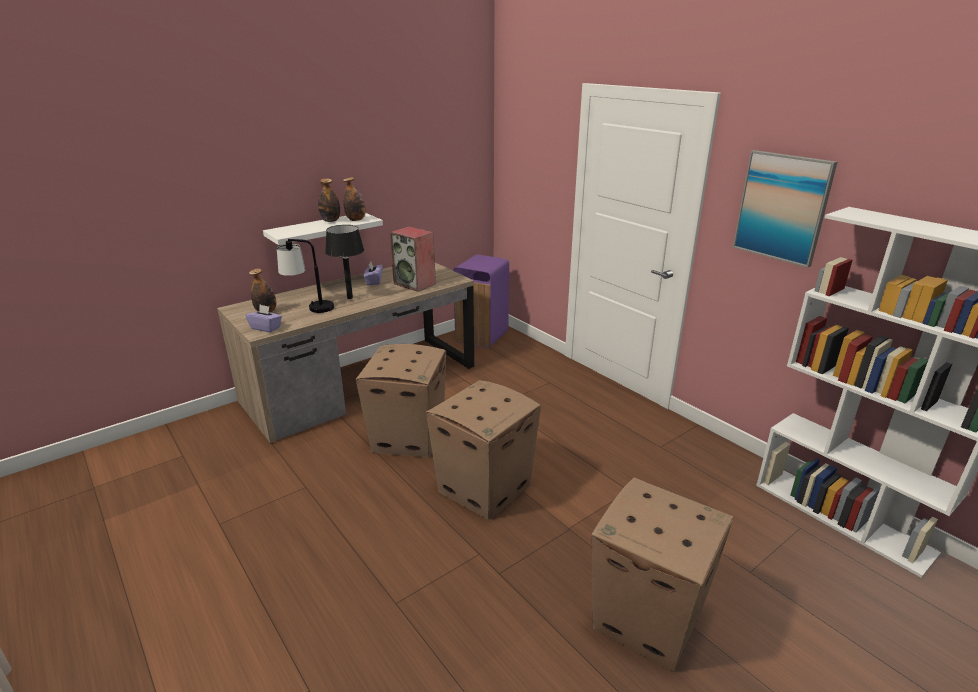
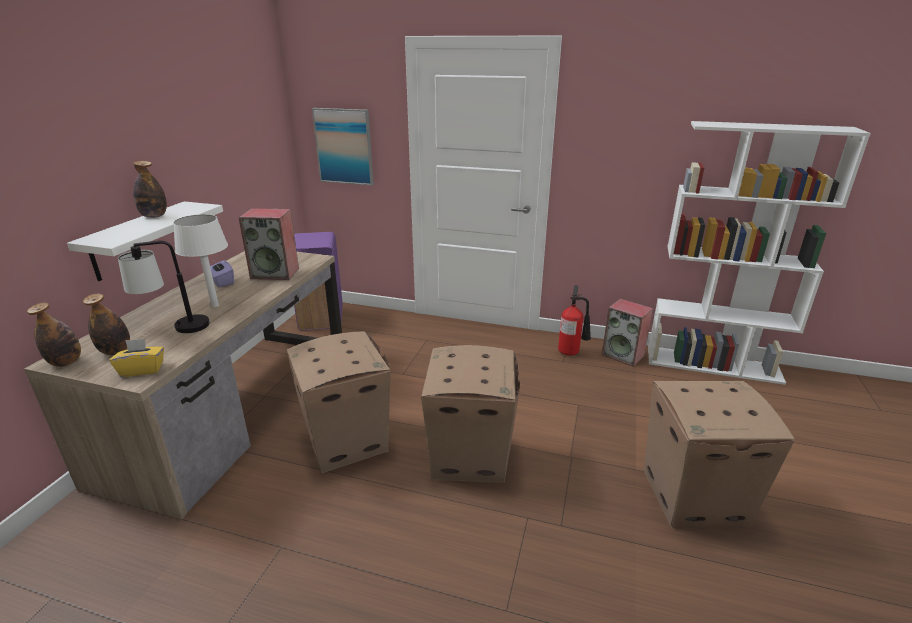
camera: 35 degrees left, 0 degrees up
purple tissue box [245,305,282,332] -> yellow tissue box [109,339,164,377]
black table lamp [325,225,364,299] -> white table lamp [173,214,228,307]
bottle [343,177,366,221] -> bottle moved to [27,303,81,367]
picture [733,150,837,268] -> picture moved to [312,108,374,186]
none -> fire extinguisher [558,285,591,356]
none -> speaker [602,299,653,367]

